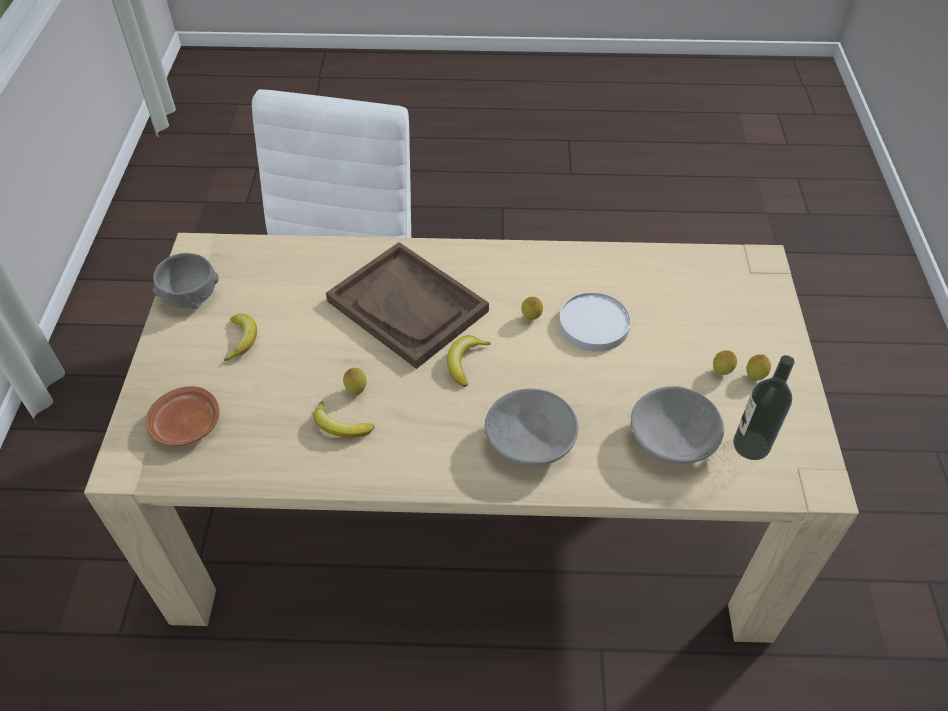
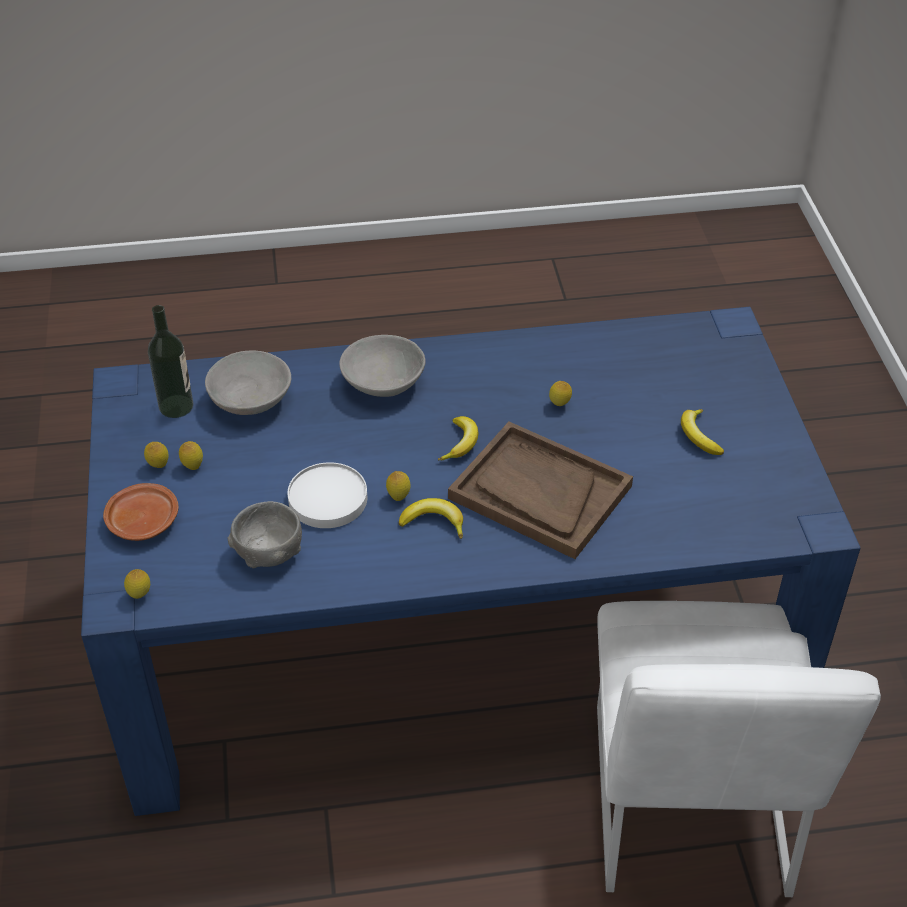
camera: 170 degrees right, 5 degrees down
beige dining table [84,233,859,643] -> blue dining table [81,307,860,816]
brown plate [146,386,219,446] -> brown plate moved to [103,483,179,541]
grey bowl [153,253,219,309] -> grey bowl moved to [228,501,302,568]
banana [313,401,375,438] -> banana moved to [399,498,463,539]
none -> lemon [124,569,150,599]

